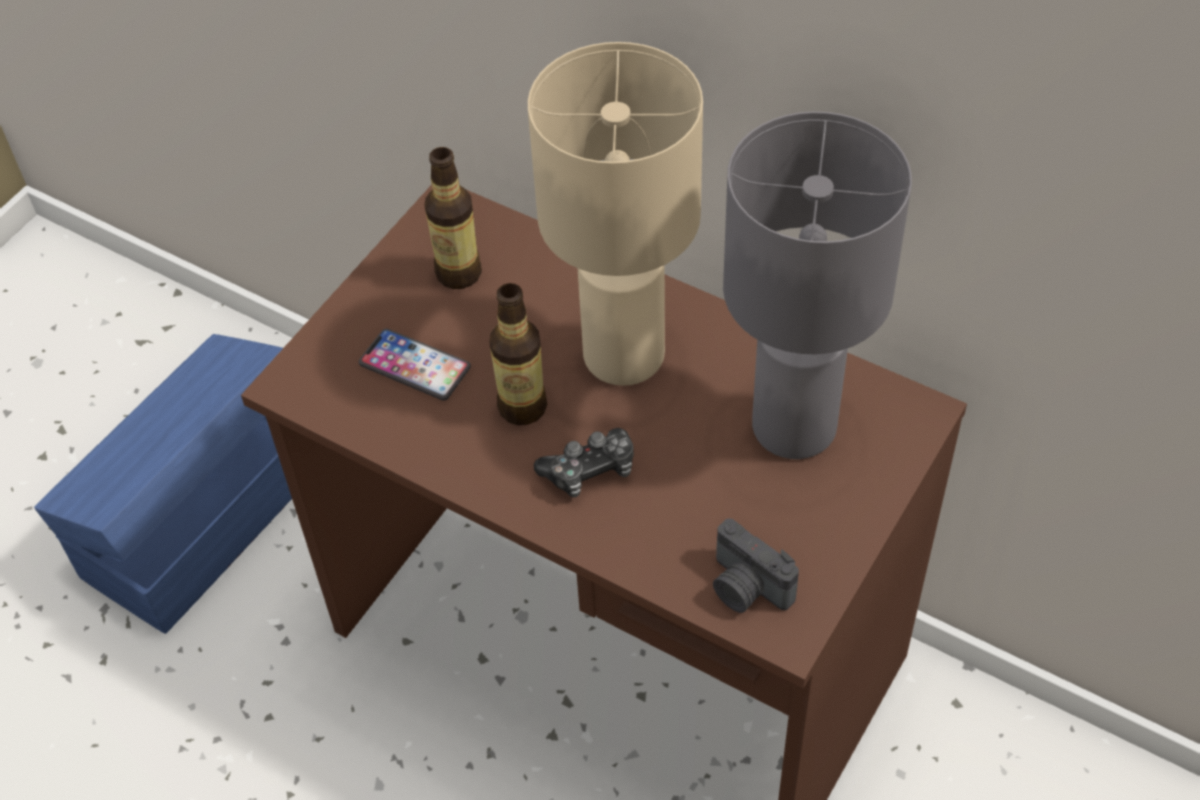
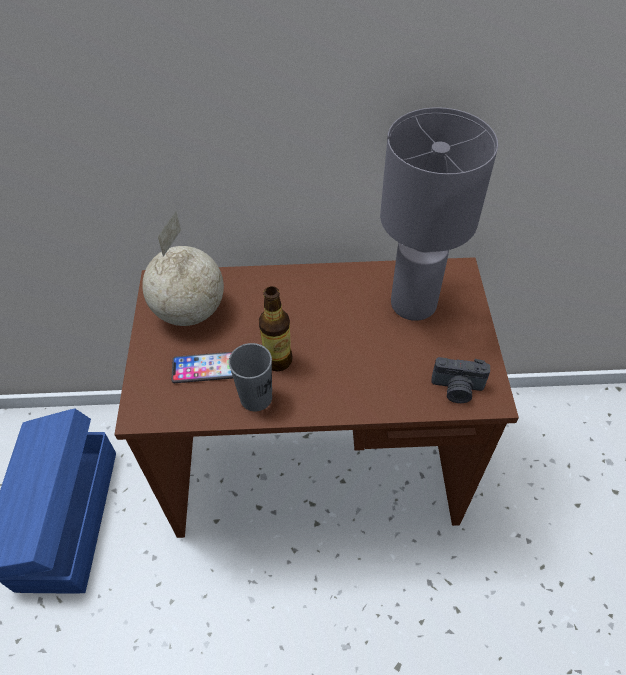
camera: 35 degrees left, 0 degrees up
bottle [424,147,482,289] -> globe [142,210,224,326]
beige table lamp [528,42,703,386] -> none
game controller [534,428,634,497] -> none
none -> grey cup [229,343,272,411]

